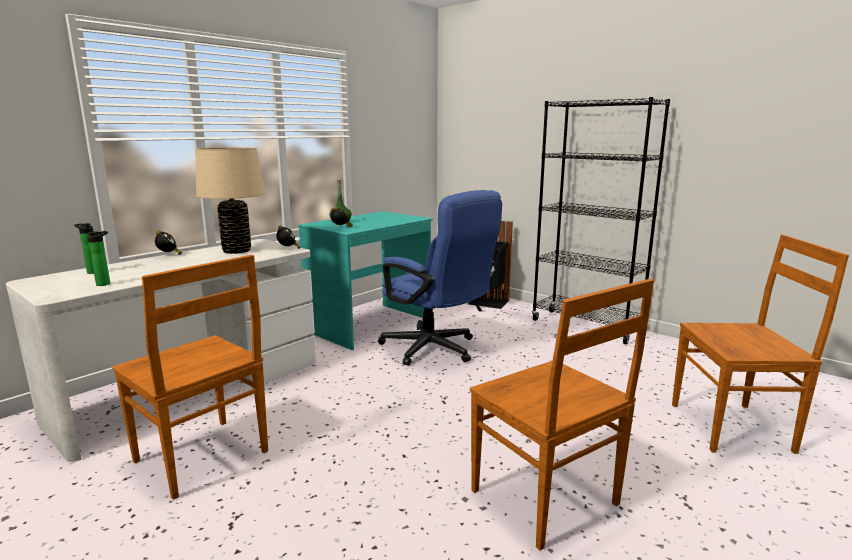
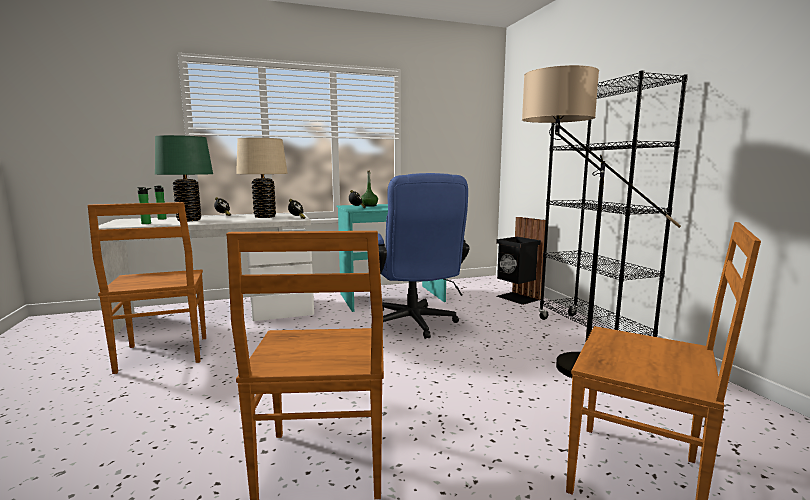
camera: 30 degrees right, 5 degrees down
none -> green table lamp [155,135,213,221]
none -> floor lamp [522,65,681,378]

